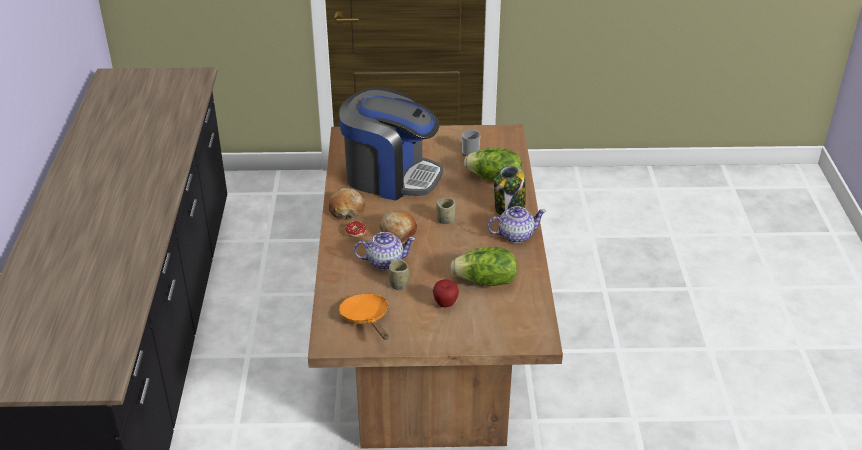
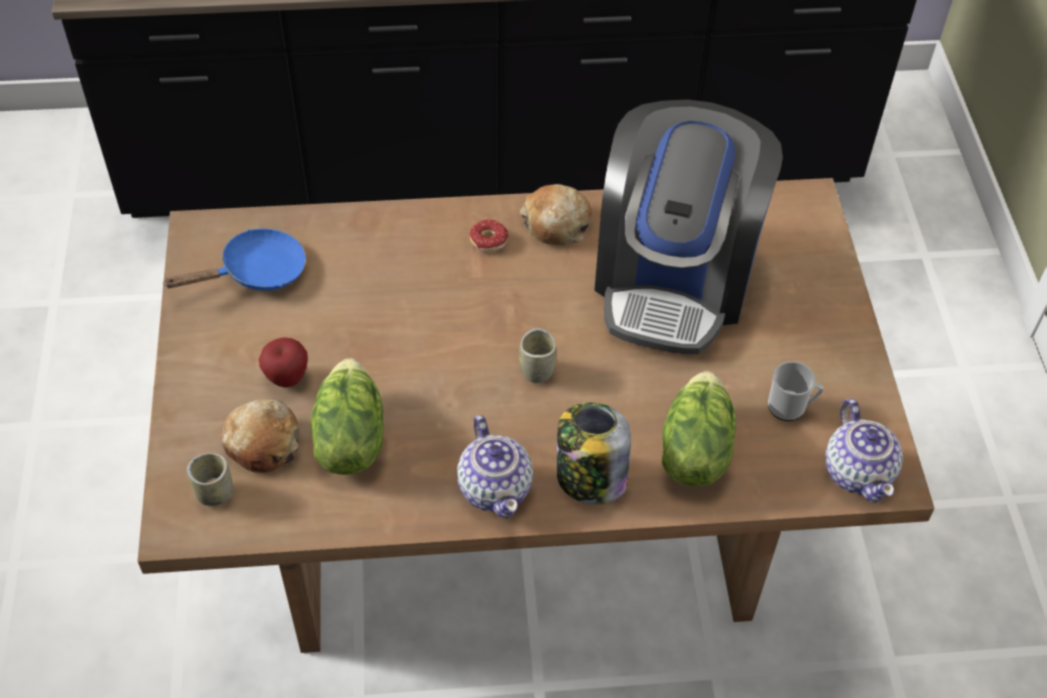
camera: 85 degrees right, 15 degrees up
orange frying pan [339,293,389,340] -> blue frying pan [163,229,306,291]
teapot [354,232,416,270] -> teapot moved to [825,399,903,503]
bread [380,211,417,242] -> bread moved to [221,399,300,473]
cup [388,259,409,290] -> cup moved to [187,453,233,506]

